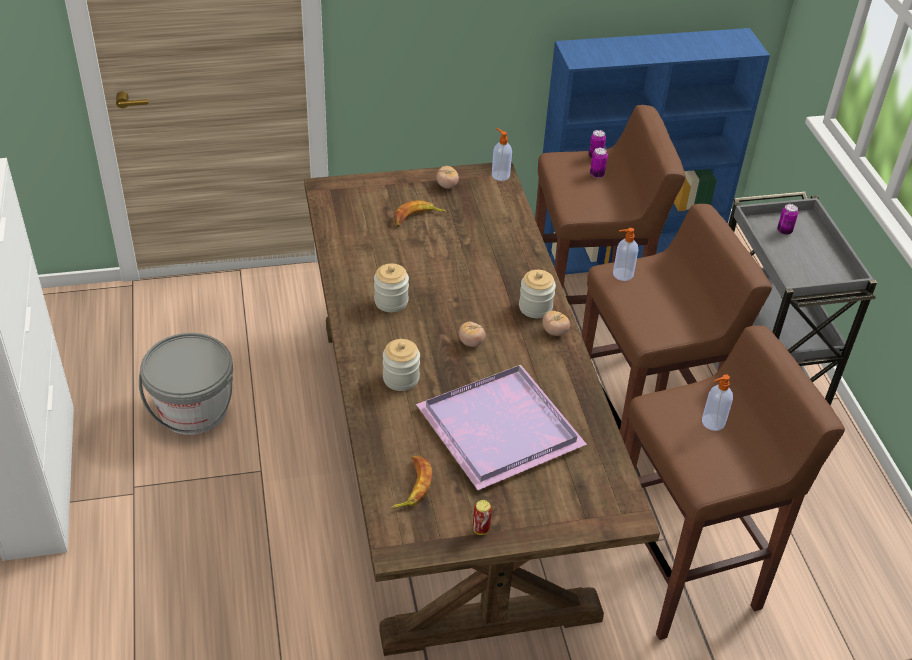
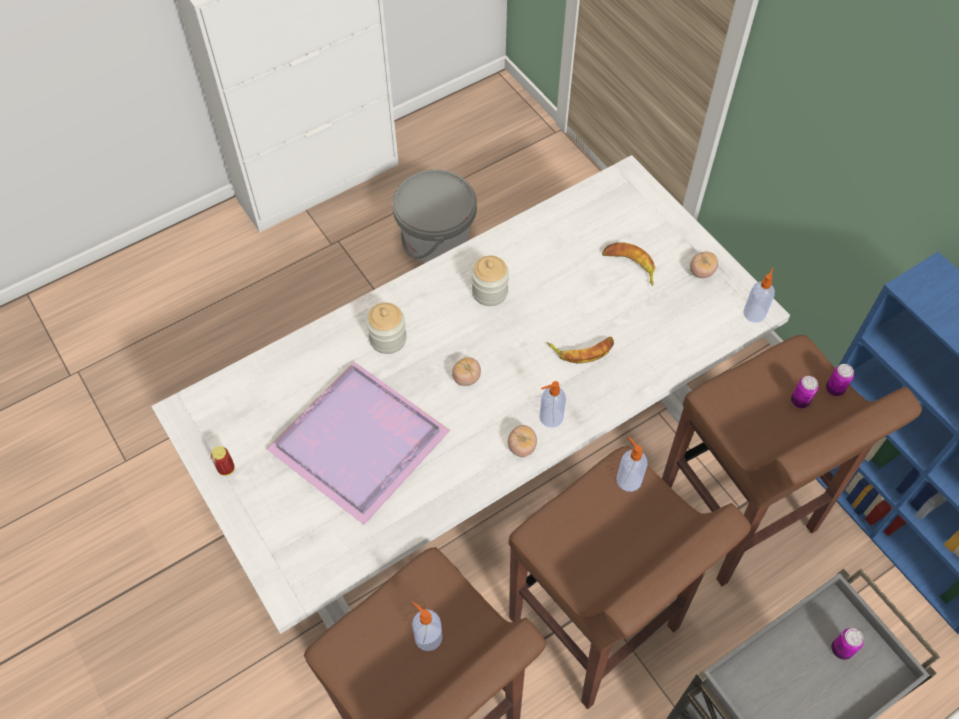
camera: 70 degrees right, 15 degrees up
brown dining table [304,161,660,656] -> white dining table [151,155,790,634]
banana [391,456,432,509] -> banana moved to [547,337,614,363]
jar [519,270,556,318] -> soap dispenser [539,381,566,428]

